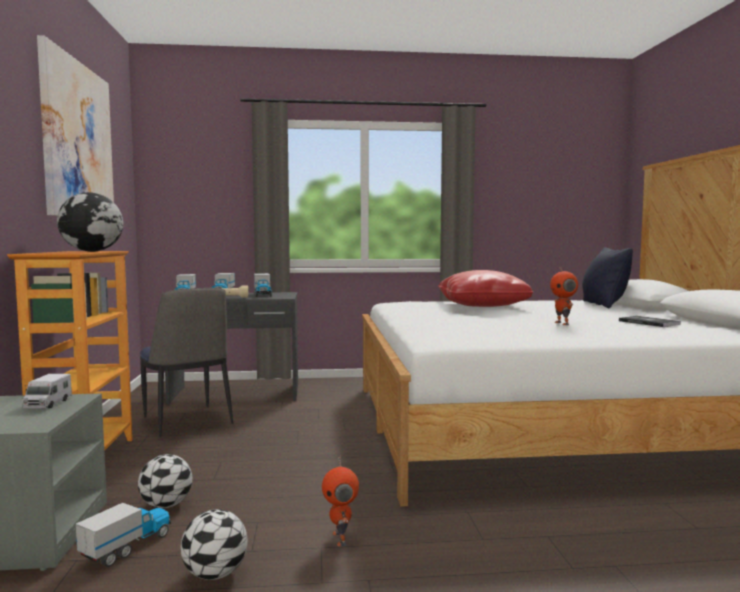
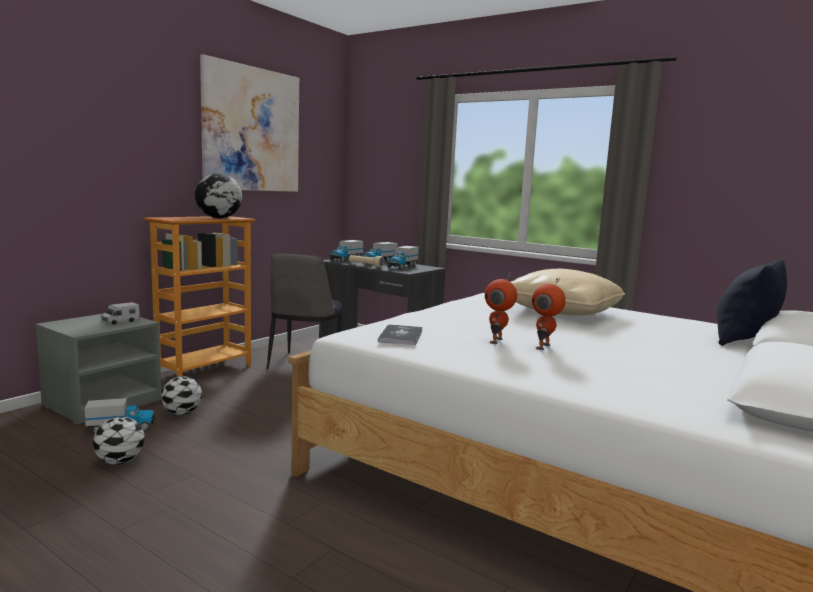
camera: 40 degrees right, 5 degrees up
toy robot [322,455,359,547] -> toy robot moved to [485,273,517,344]
red pillow [438,270,533,307] -> beige pillow [511,269,625,316]
book [619,316,681,327] -> book moved to [378,324,422,345]

